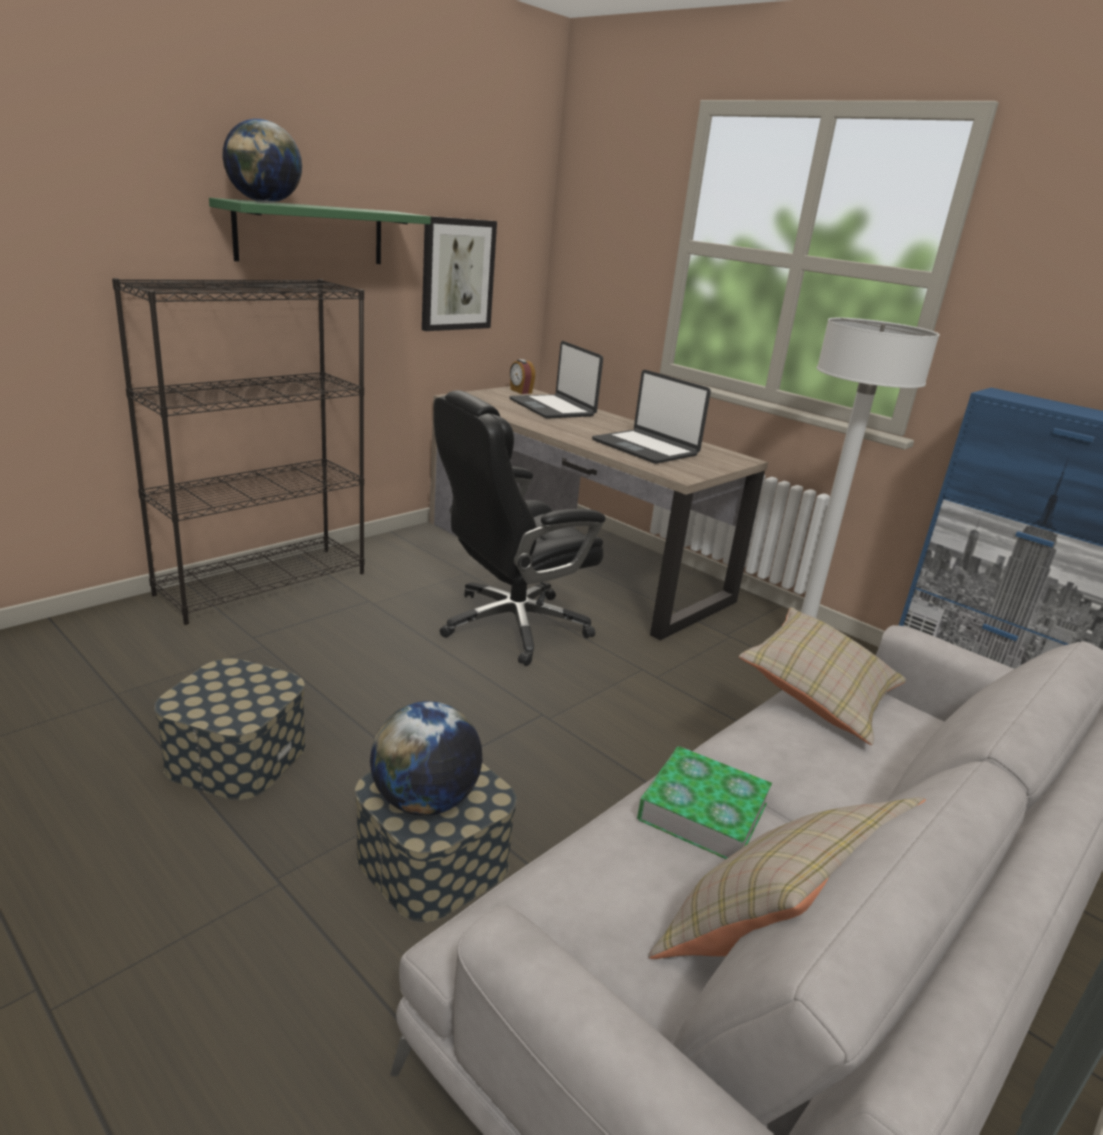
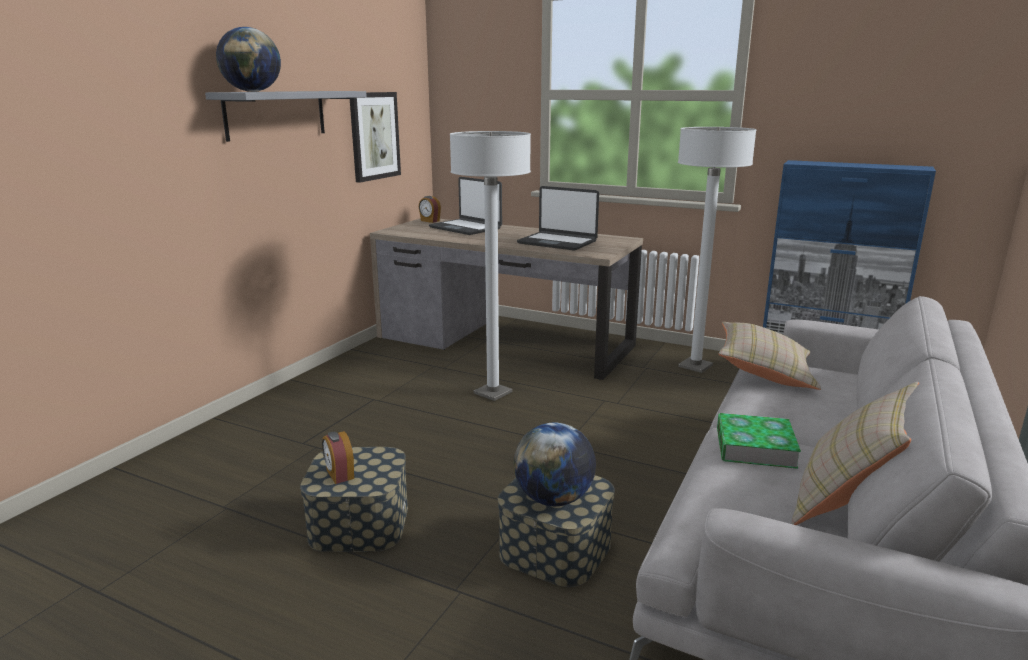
camera: 15 degrees left, 5 degrees down
black bookcase [112,278,364,625] -> none
green shelf [209,198,431,264] -> grey shelf [205,91,367,142]
black office chair [434,390,606,666] -> white floor lamp [450,131,531,401]
none -> alarm clock [322,431,354,484]

